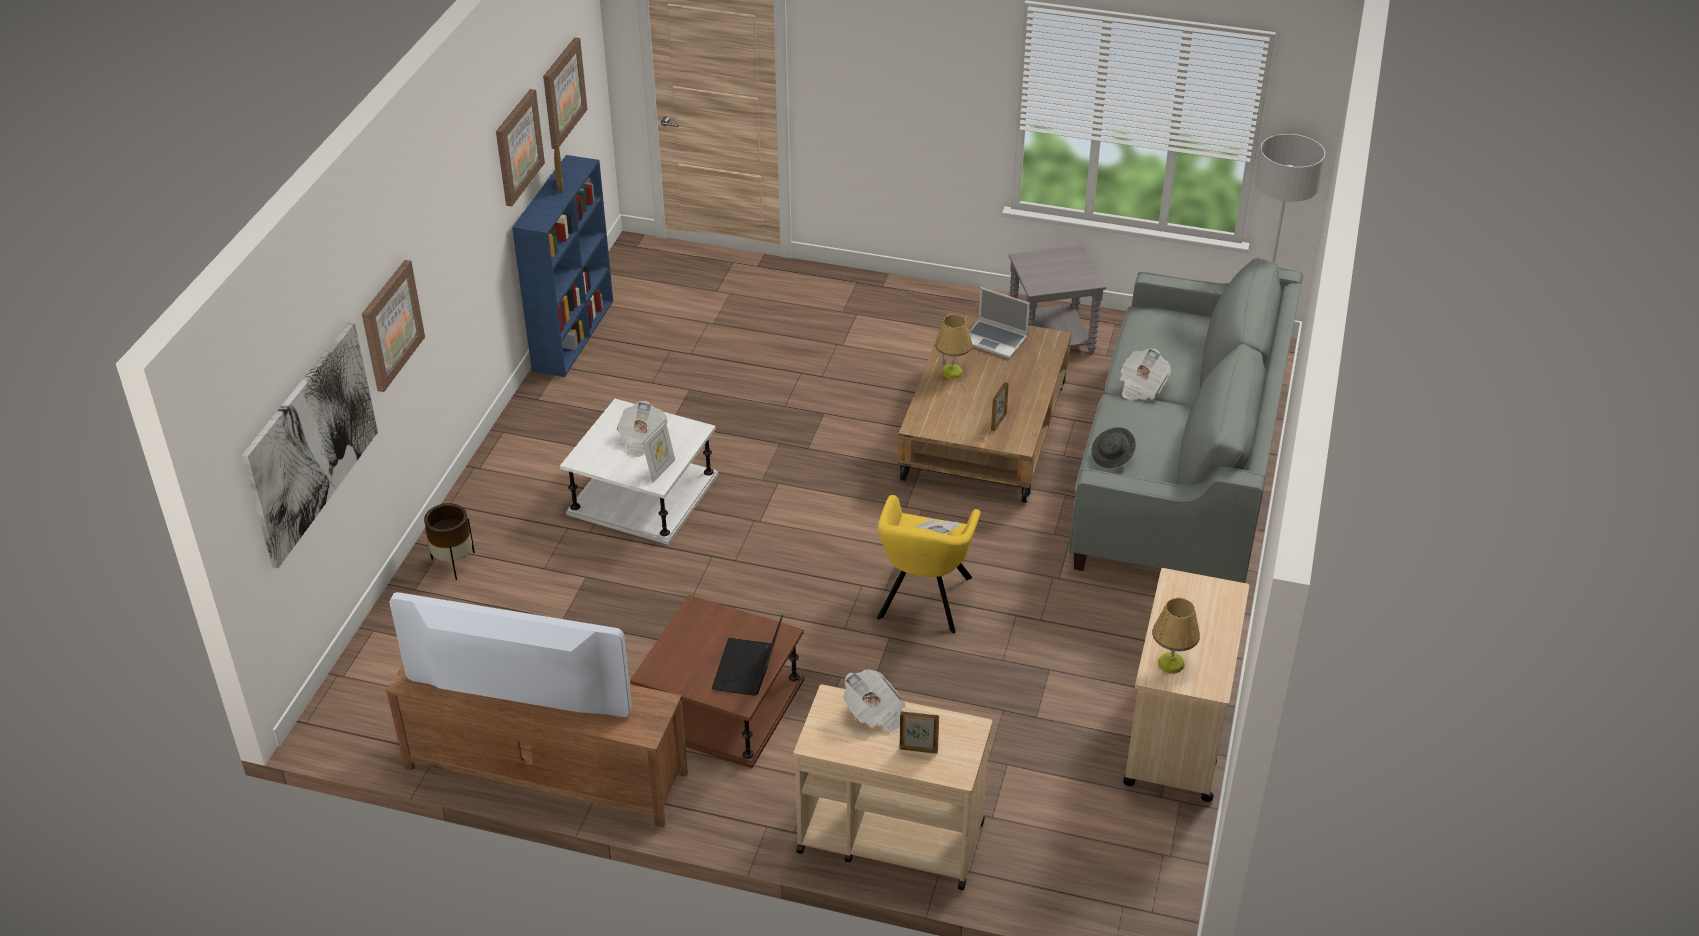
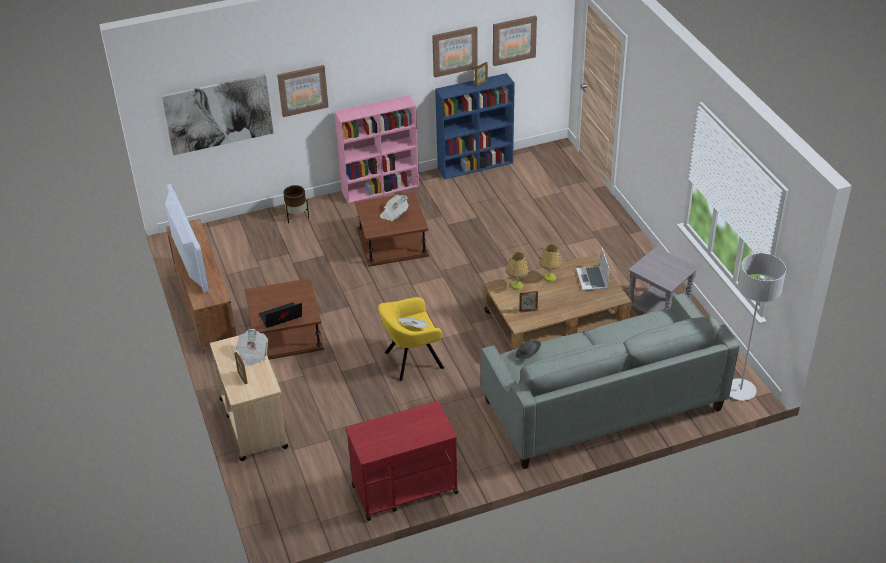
camera: 55 degrees right, 0 degrees up
white side table [560,399,718,545] -> brown side table [355,192,429,267]
picture frame [642,419,675,483] -> none
newspaper [1120,348,1171,400] -> none
beige cart [1123,568,1249,802] -> red cart [346,401,458,521]
table lamp [1152,598,1200,673] -> table lamp moved to [506,252,529,290]
none -> pink bookcase [335,95,419,203]

